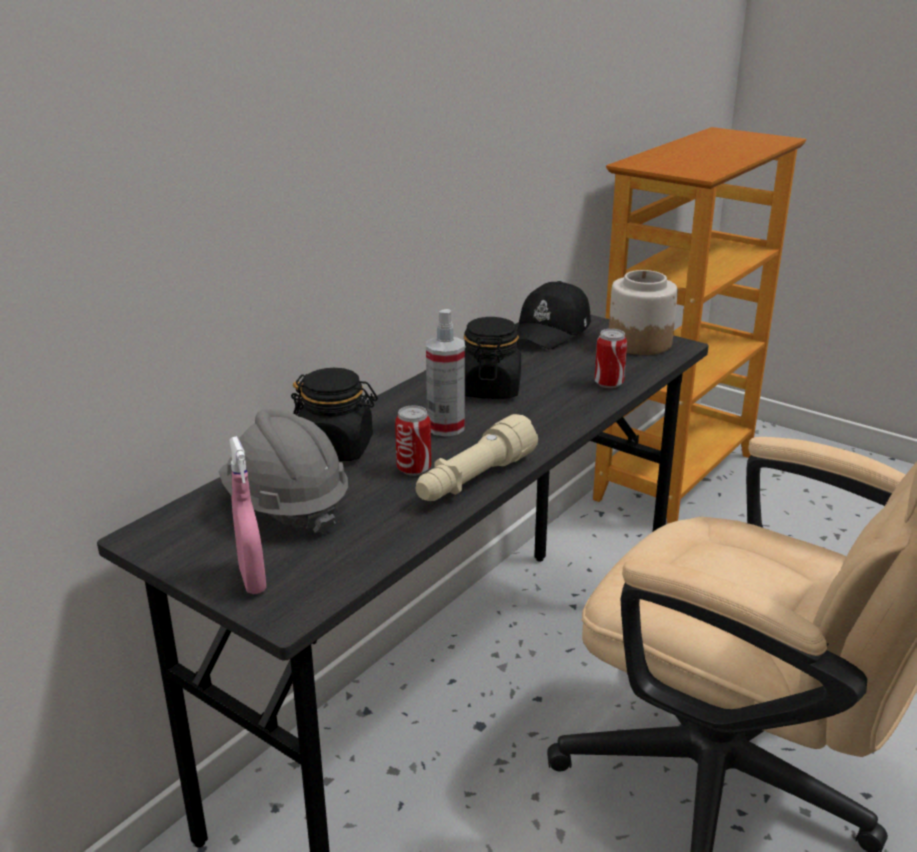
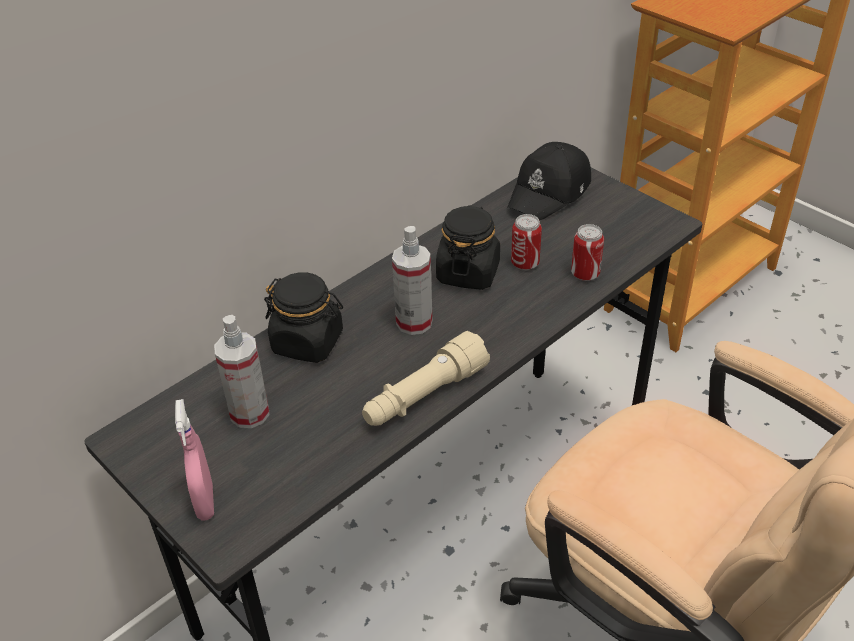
camera: 10 degrees right, 15 degrees up
grey hard hat [219,409,348,534] -> spray bottle [214,315,270,428]
can [395,405,431,476] -> can moved to [511,214,542,270]
jar [609,270,678,355] -> none

